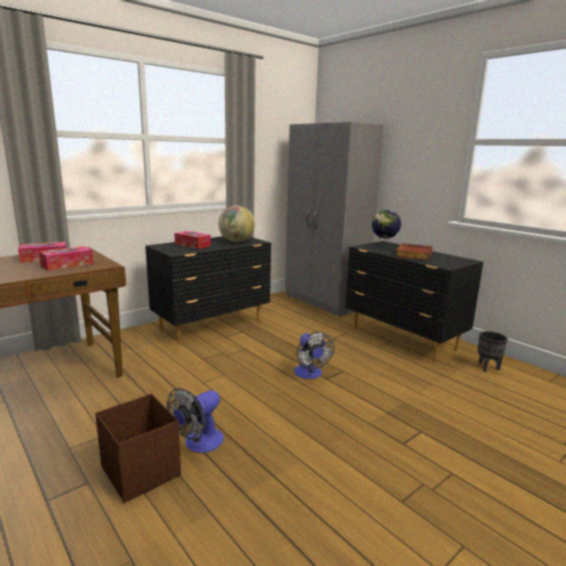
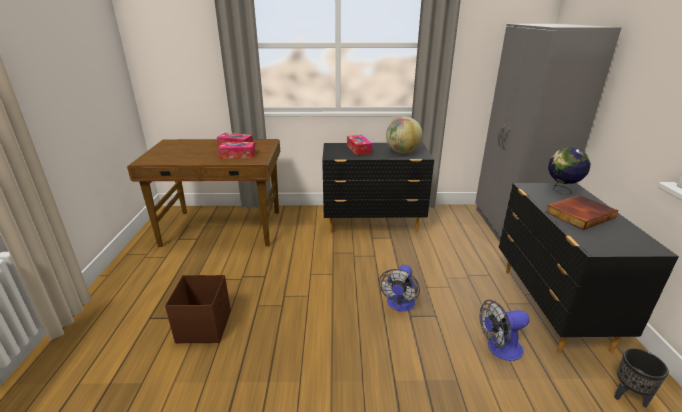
camera: 40 degrees right, 10 degrees up
fan [167,388,224,453] -> fan moved to [479,300,530,361]

